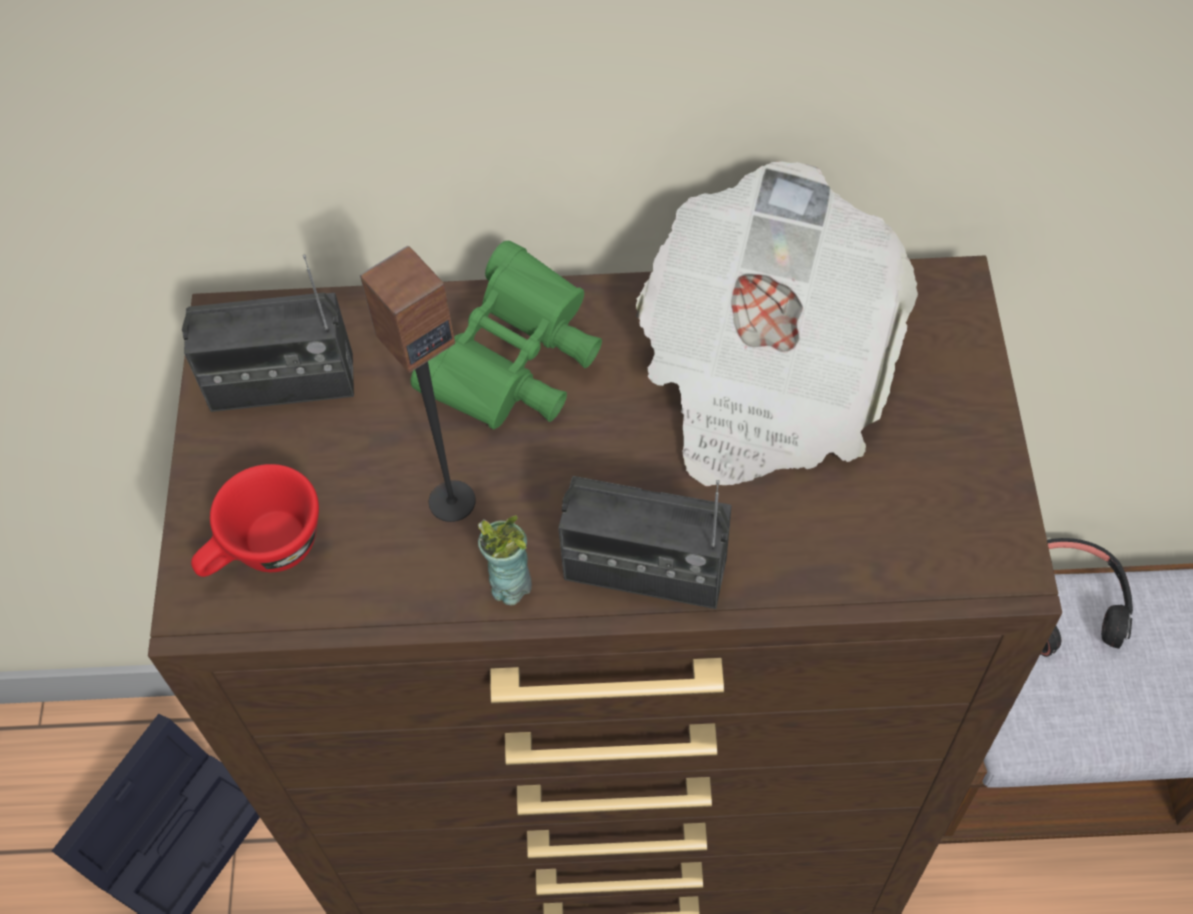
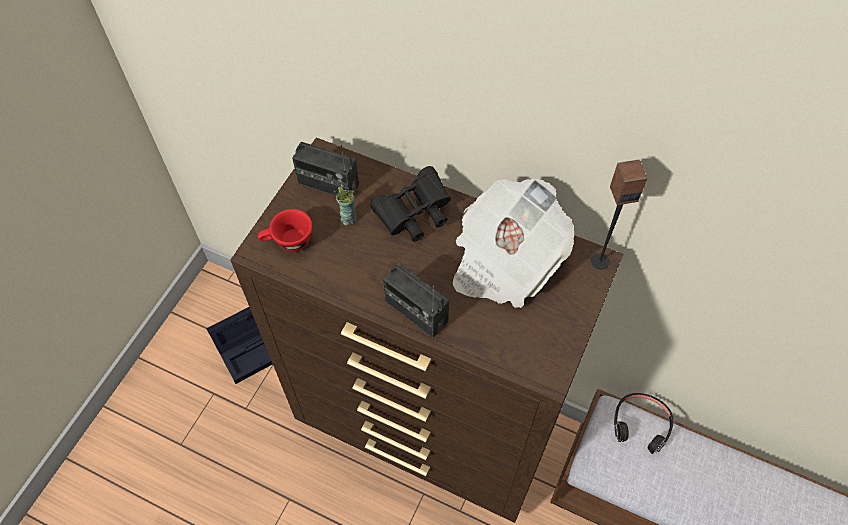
camera: 25 degrees right, 0 degrees up
speaker [360,245,476,522] -> speaker moved to [590,160,647,269]
green binoculars [410,240,602,430] -> black binoculars [370,166,451,242]
cup [478,515,532,605] -> cup moved to [334,187,357,225]

